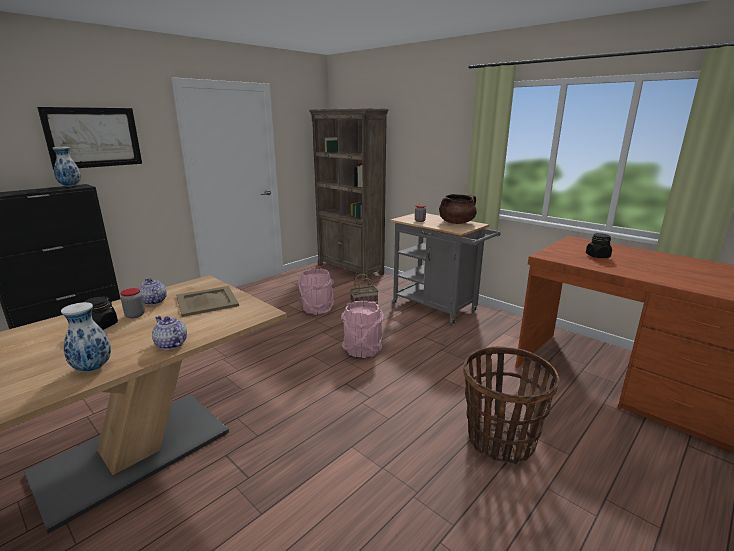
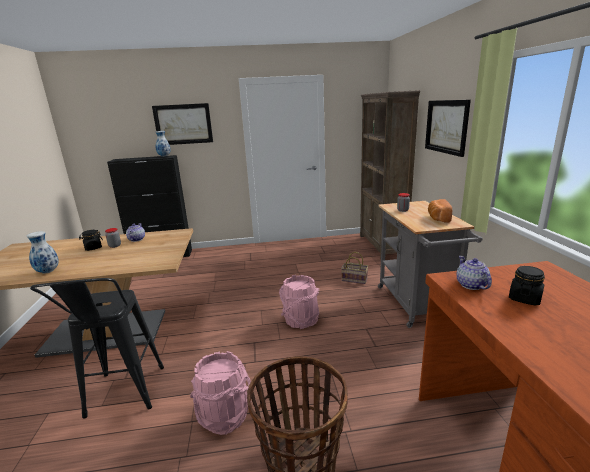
camera: 40 degrees right, 0 degrees up
teapot [152,316,187,350] -> teapot moved to [456,256,492,290]
beige tray [176,286,239,317] -> none
pink bucket [298,268,334,315] -> pink bucket moved to [190,351,251,435]
brown cooking pot [439,194,477,224] -> bread [428,199,452,223]
none -> black stool [30,278,164,418]
none -> picture [425,100,471,157]

